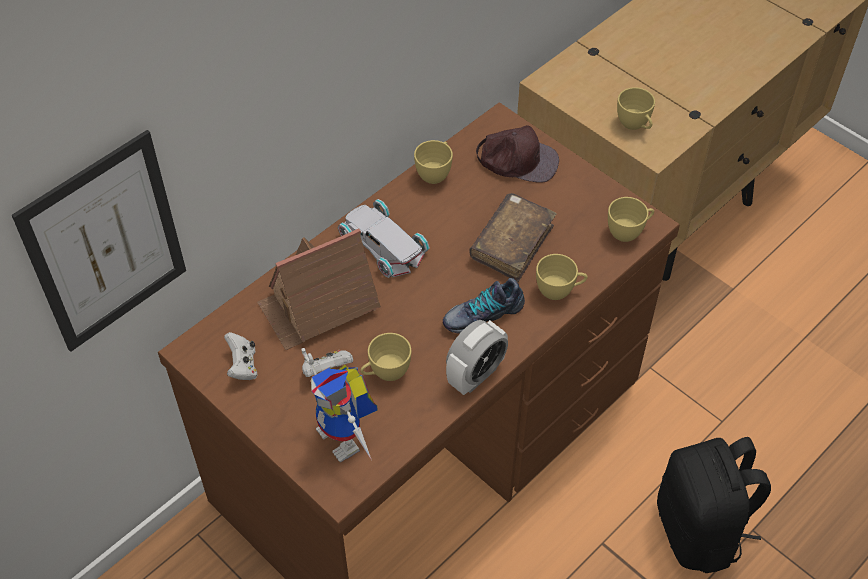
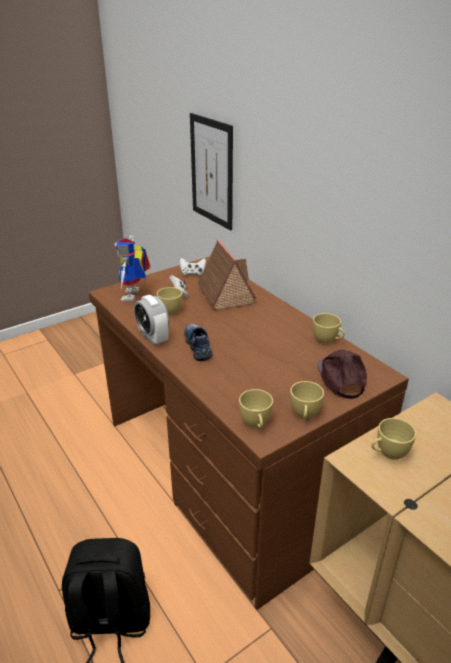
camera: 100 degrees right, 20 degrees down
toy robot [302,348,378,462] -> toy robot turned 60 degrees counterclockwise [115,235,150,301]
white toy car [337,199,430,278] -> none
brown book [469,193,557,282] -> none
brown cap [476,126,559,183] -> brown cap turned 150 degrees clockwise [317,350,367,399]
yellow cup [536,254,588,300] -> yellow cup moved to [290,381,324,419]

